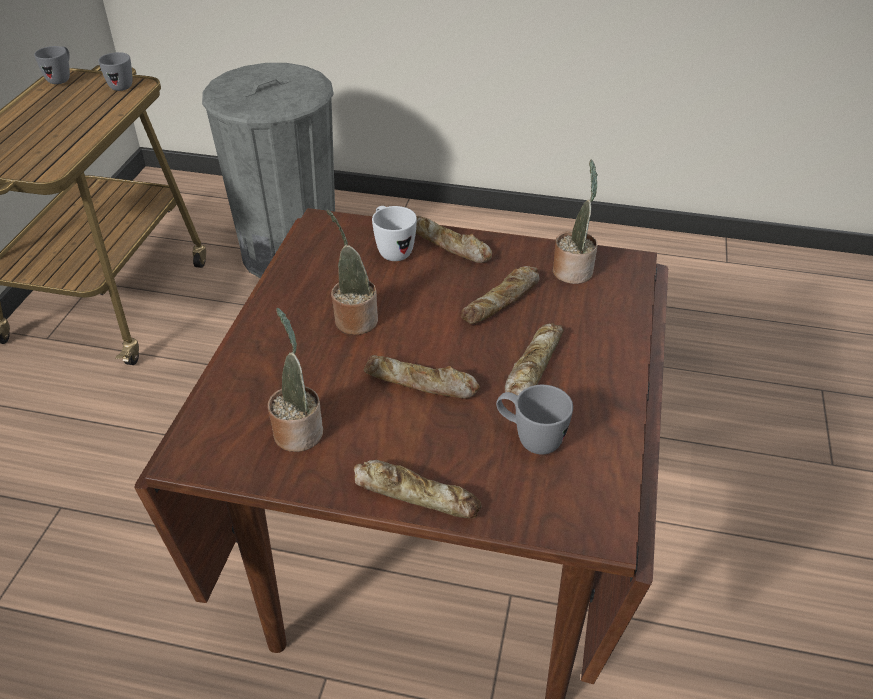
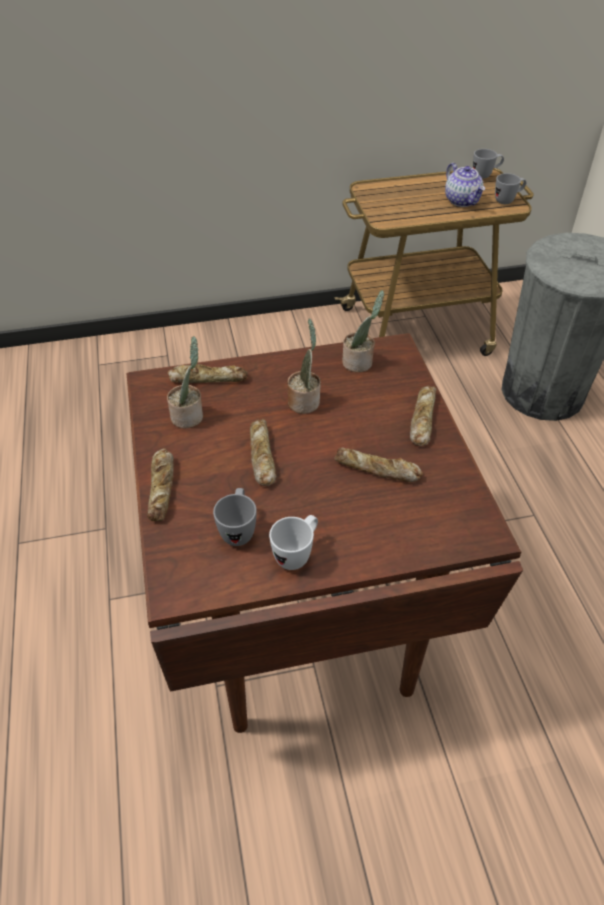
camera: 65 degrees right, 5 degrees up
white mug [372,206,417,261] -> white mug moved to [269,515,318,570]
bread [505,323,564,395] -> bread moved to [168,364,247,383]
potted plant [553,160,598,284] -> potted plant moved to [342,290,384,372]
none -> teapot [445,163,485,207]

